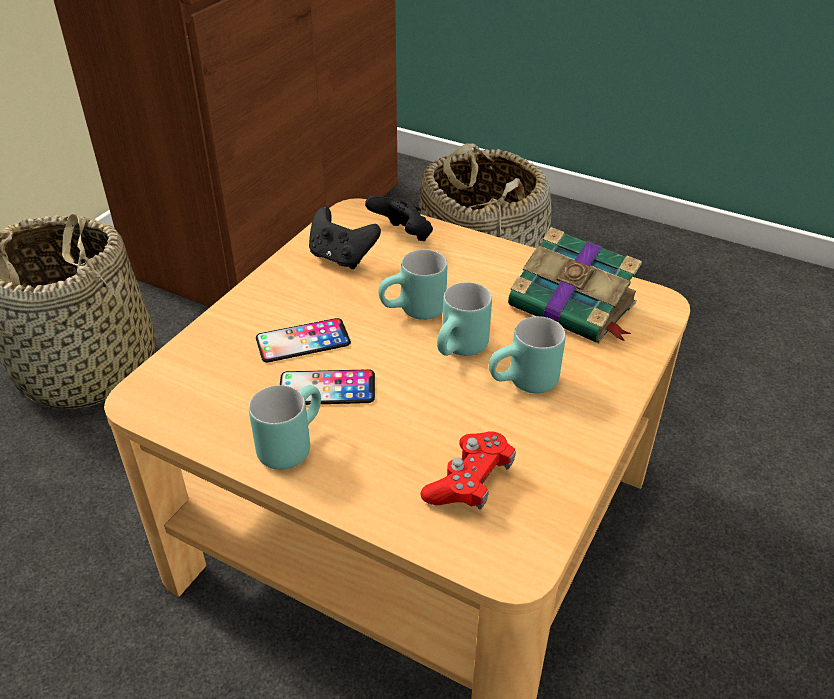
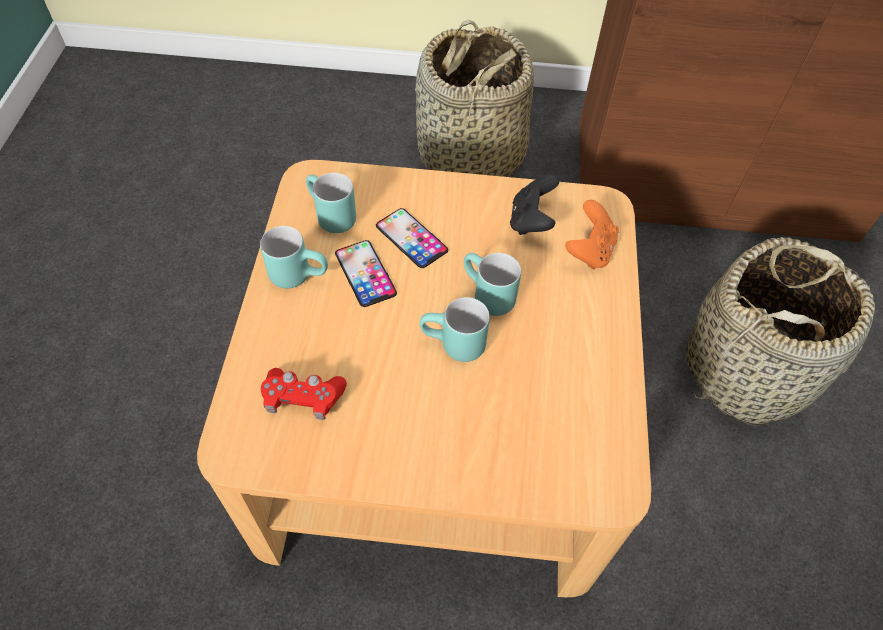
camera: 65 degrees right, 15 degrees up
black game controller [365,195,433,241] -> orange game controller [565,200,619,269]
turquoise mug [489,316,566,393] -> turquoise mug moved to [306,173,356,233]
book [508,227,642,344] -> none

